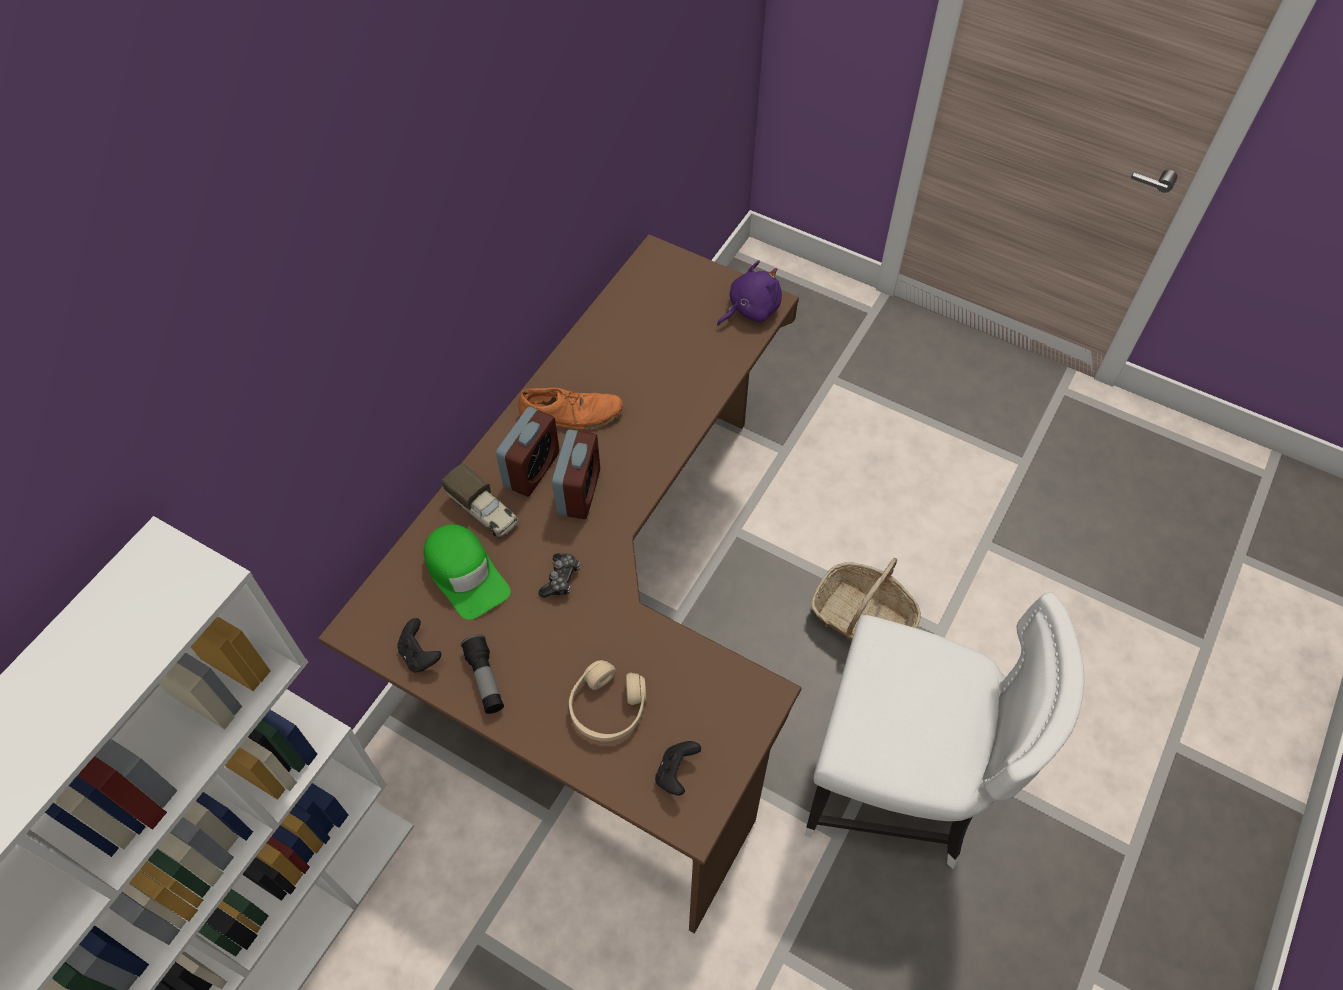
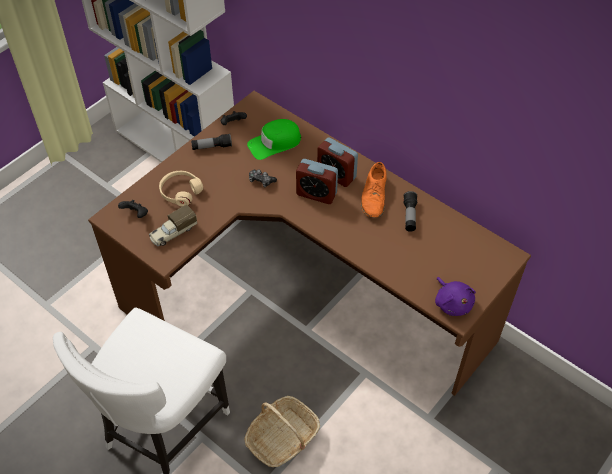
camera: 100 degrees right, 5 degrees down
toy truck [442,463,518,537] -> toy truck moved to [149,205,197,246]
none -> flashlight [403,191,417,232]

